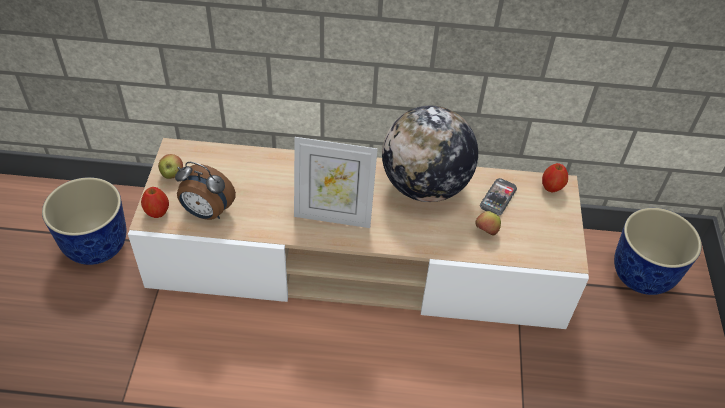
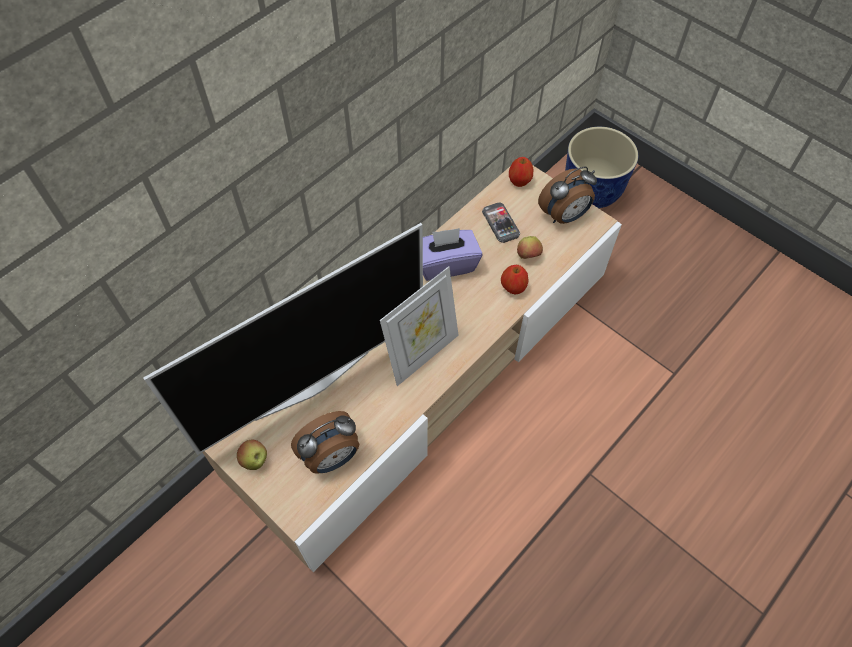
camera: 50 degrees left, 10 degrees up
planter [42,177,126,265] -> none
apple [141,187,169,218] -> apple moved to [501,265,528,294]
globe [382,106,478,202] -> purple tissue box [423,228,482,281]
none -> television [143,223,423,455]
none -> alarm clock [538,167,597,224]

